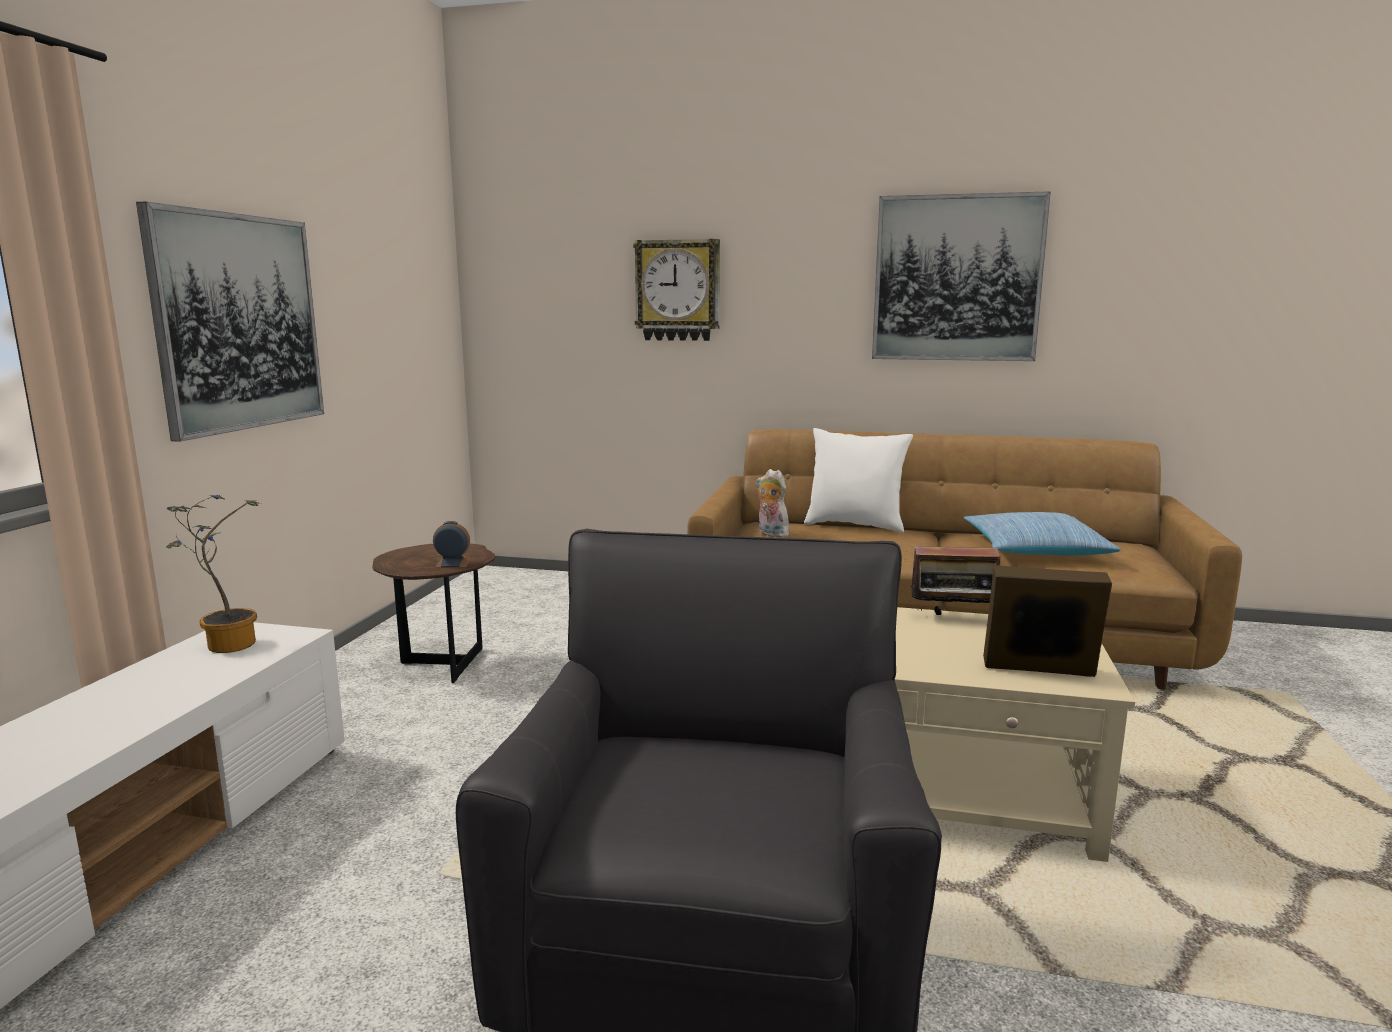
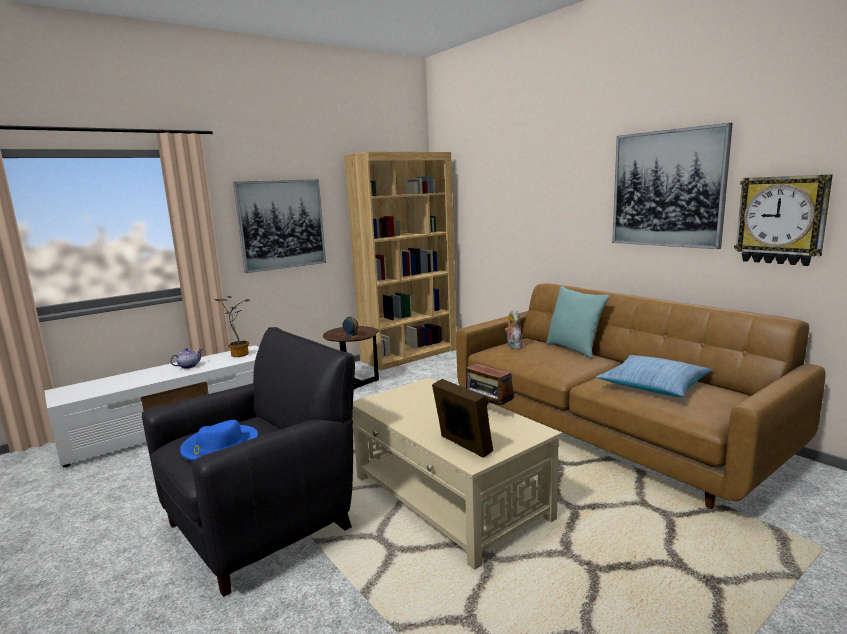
camera: 40 degrees right, 0 degrees up
wall clock [633,239,720,341] -> wall clock moved to [734,174,833,266]
white pillow [804,428,913,533] -> turquoise pillow [546,286,610,359]
none -> teapot [170,348,203,369]
none -> blue hat [180,420,258,462]
none -> brown bookcase [344,151,457,370]

